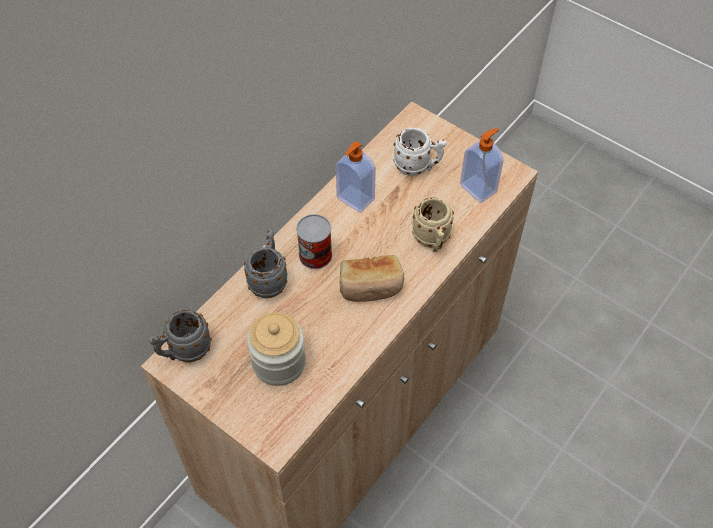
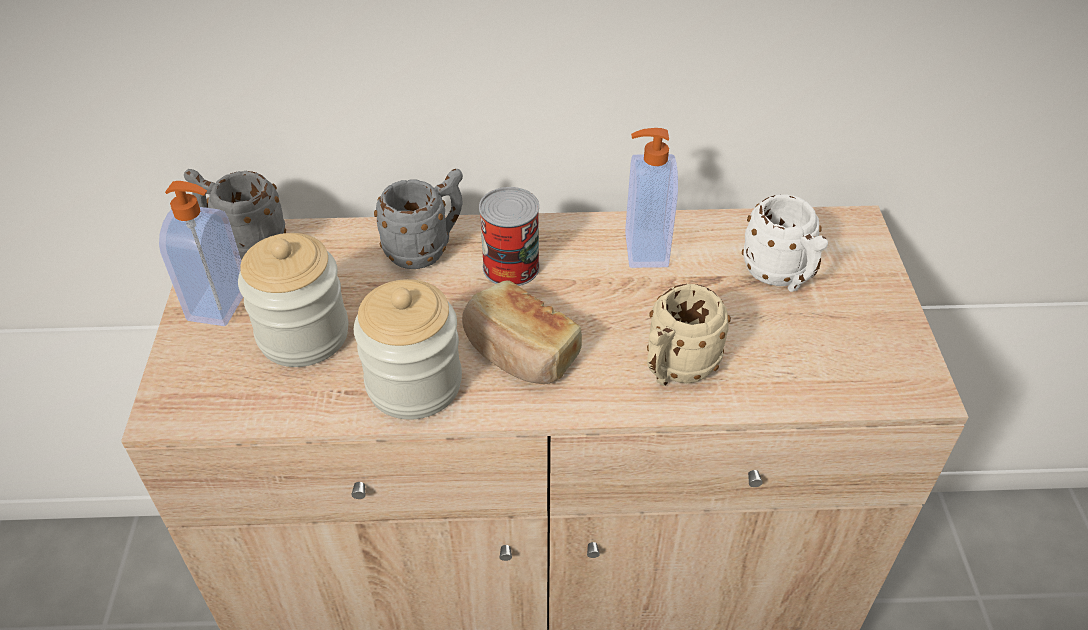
camera: 50 degrees right, 10 degrees down
soap dispenser [460,128,504,203] -> soap dispenser moved to [159,181,243,326]
none -> jar [354,279,462,419]

